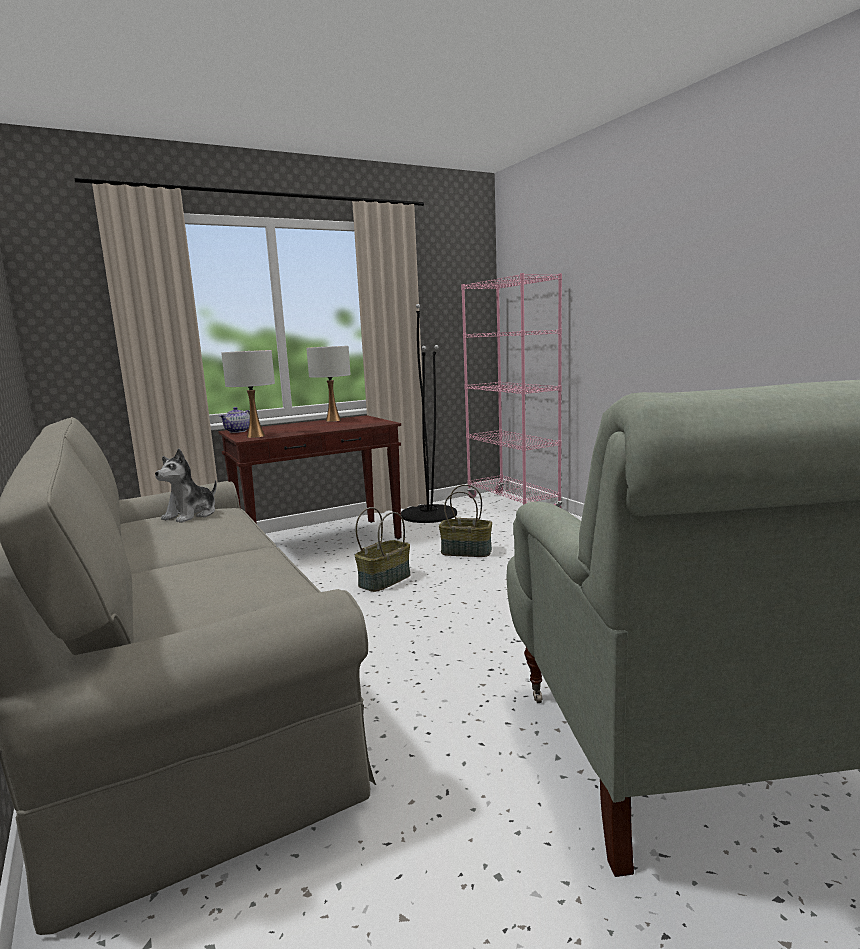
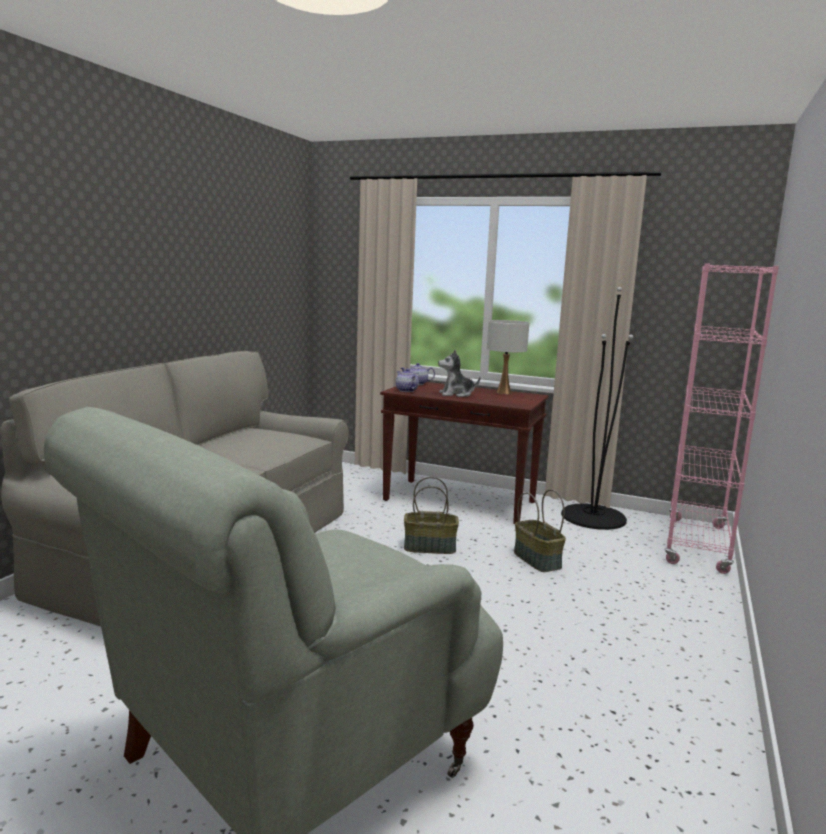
camera: 50 degrees right, 0 degrees up
plush toy [155,449,217,523] -> plush toy moved to [438,350,480,397]
white table lamp [221,350,275,438] -> teapot [396,369,419,392]

